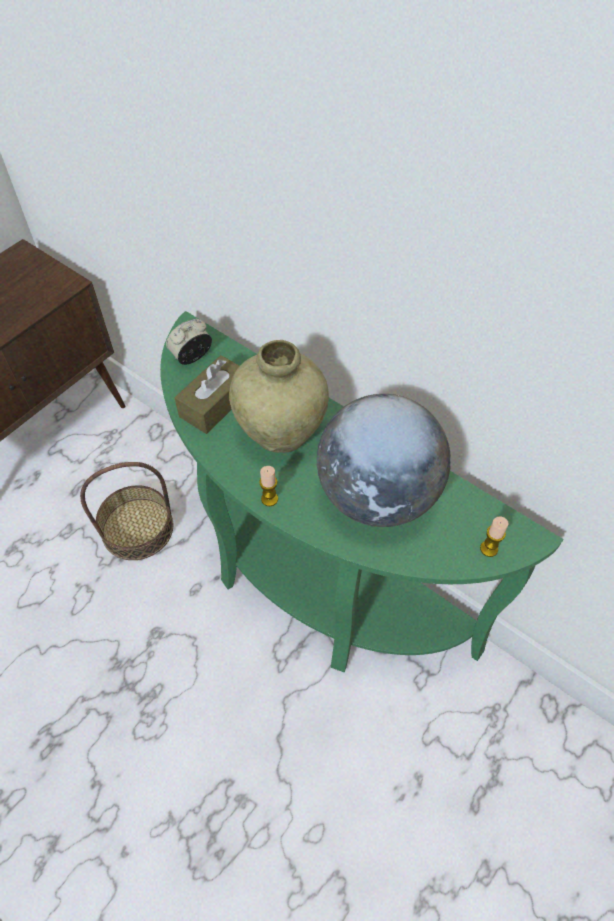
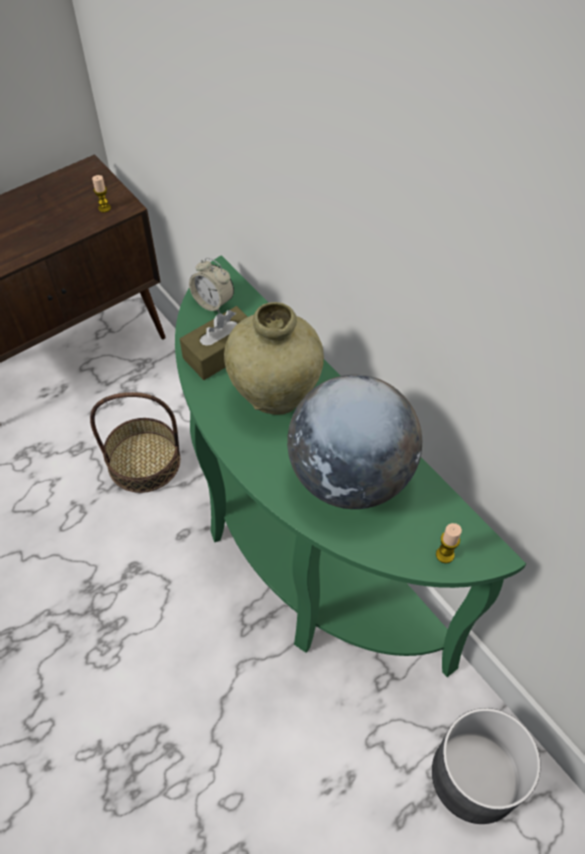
camera: 15 degrees right, 0 degrees up
alarm clock [166,319,212,365] -> alarm clock turned 120 degrees counterclockwise [189,257,234,313]
candle [259,466,278,506] -> candle moved to [92,175,111,212]
none -> grey planter [432,708,541,824]

